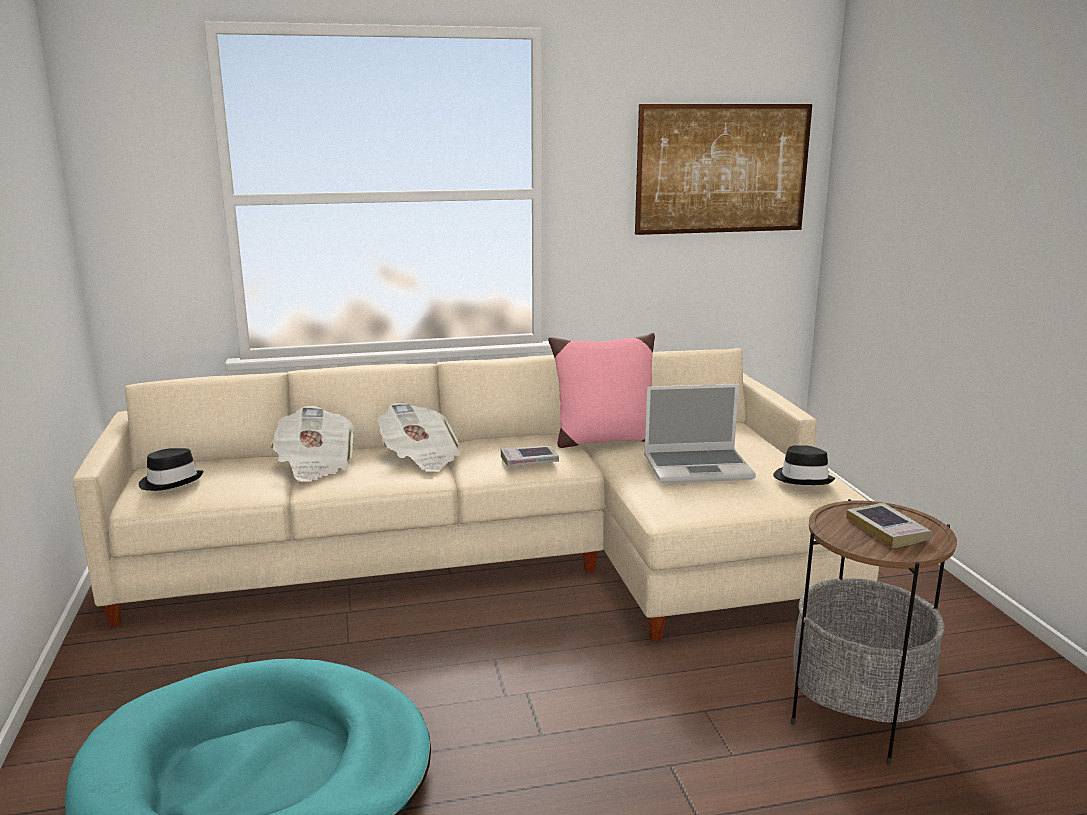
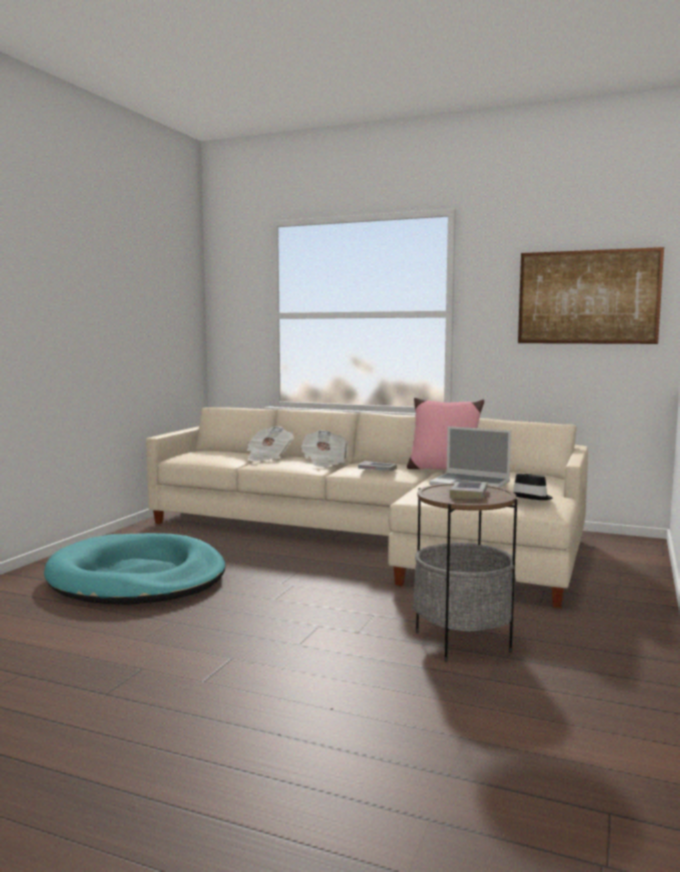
camera: 35 degrees right, 10 degrees down
black hat [139,448,203,491] -> none

